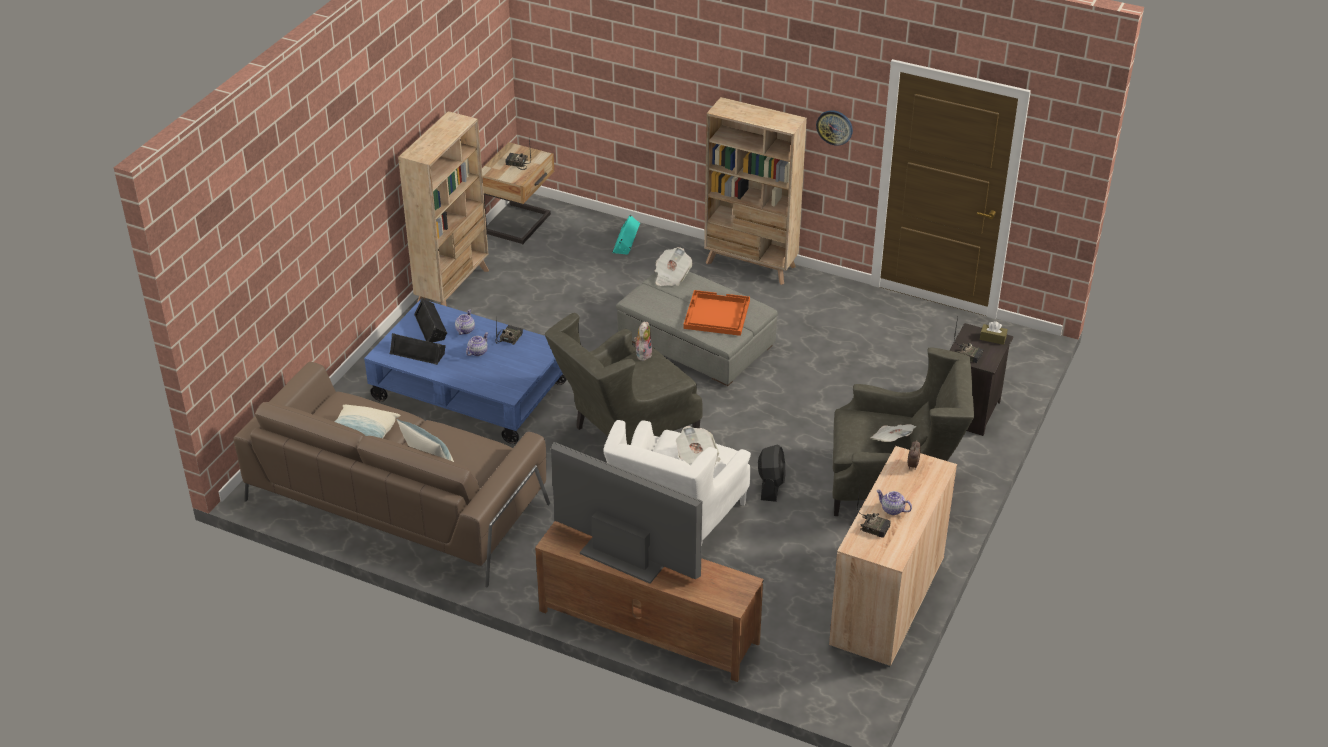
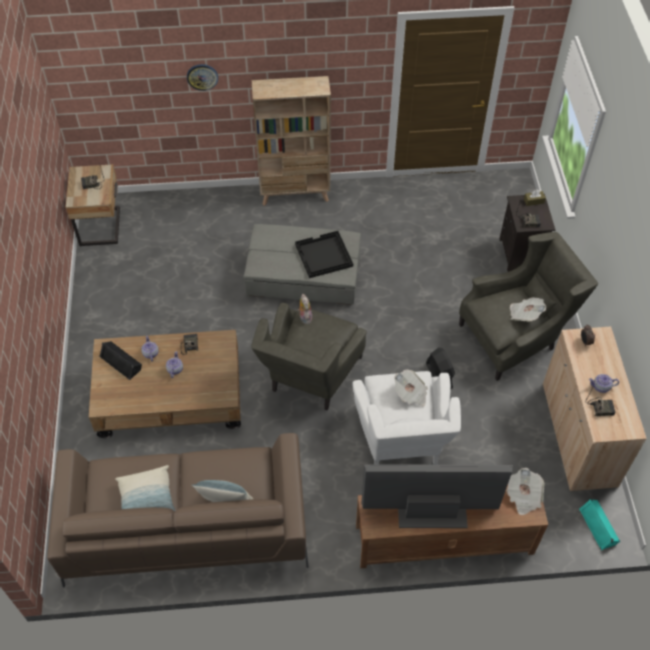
camera: 30 degrees left, 15 degrees up
blue coffee table [364,299,567,444] -> brown coffee table [89,330,241,438]
black speaker [390,333,446,365] -> none
beige bookcase [398,111,489,306] -> none
turquoise speaker [612,214,640,255] -> turquoise speaker moved to [579,499,620,550]
newspaper [655,247,693,286] -> newspaper moved to [506,468,545,515]
orange tray [683,290,750,336] -> black tray [295,231,353,278]
wall clock [816,110,853,146] -> wall clock moved to [187,64,218,91]

